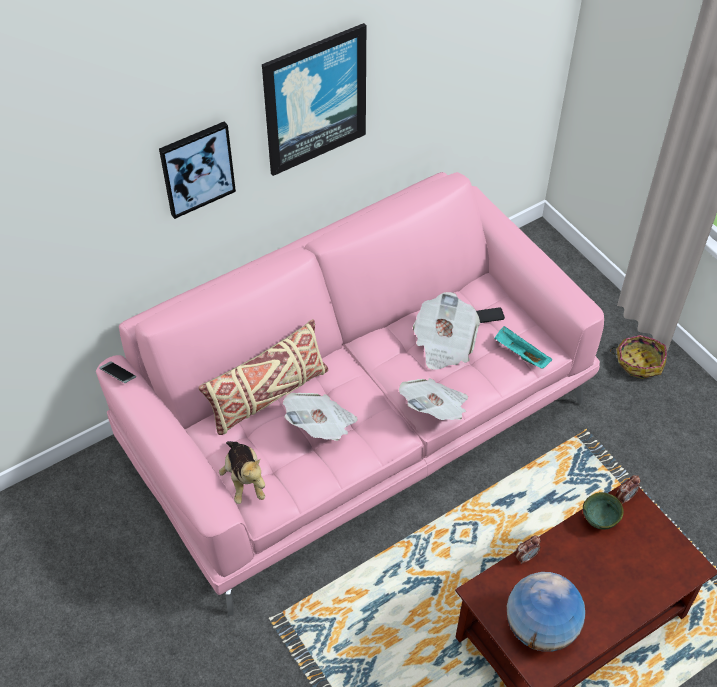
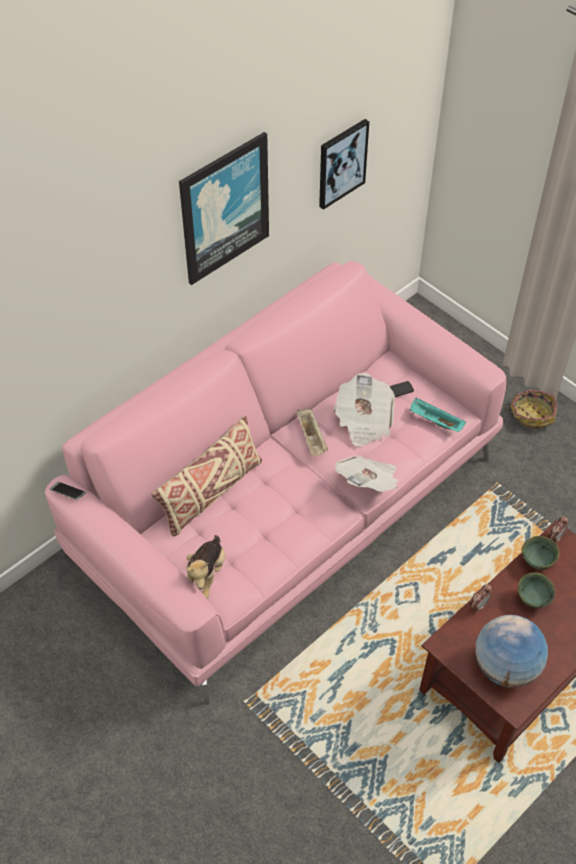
camera: 10 degrees left, 0 degrees up
picture [159,121,236,219] -> picture moved to [319,119,369,210]
plush toy [219,441,265,504] -> plush toy turned 45 degrees clockwise [186,535,226,598]
newspaper [283,393,358,441] -> none
none -> beige tray [297,408,328,456]
none -> green bowl [518,572,555,608]

